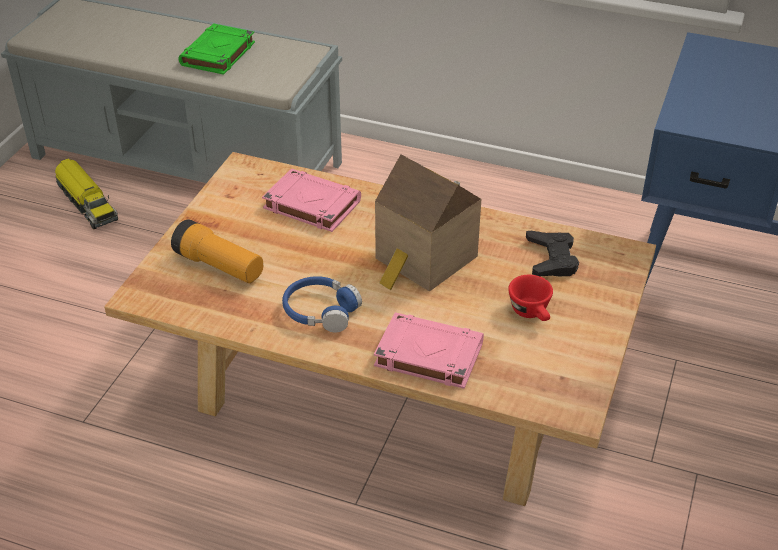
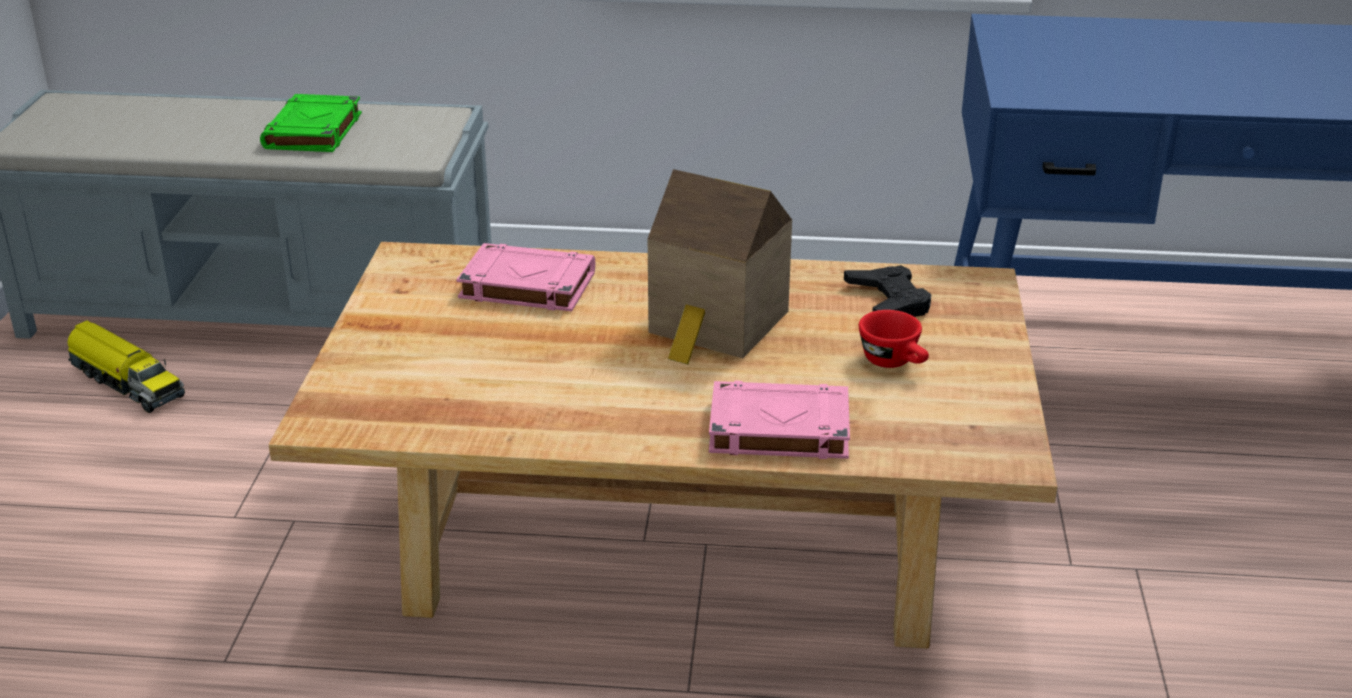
camera: 15 degrees left, 10 degrees down
flashlight [171,219,263,283] -> none
blue headphones [282,276,362,333] -> none

